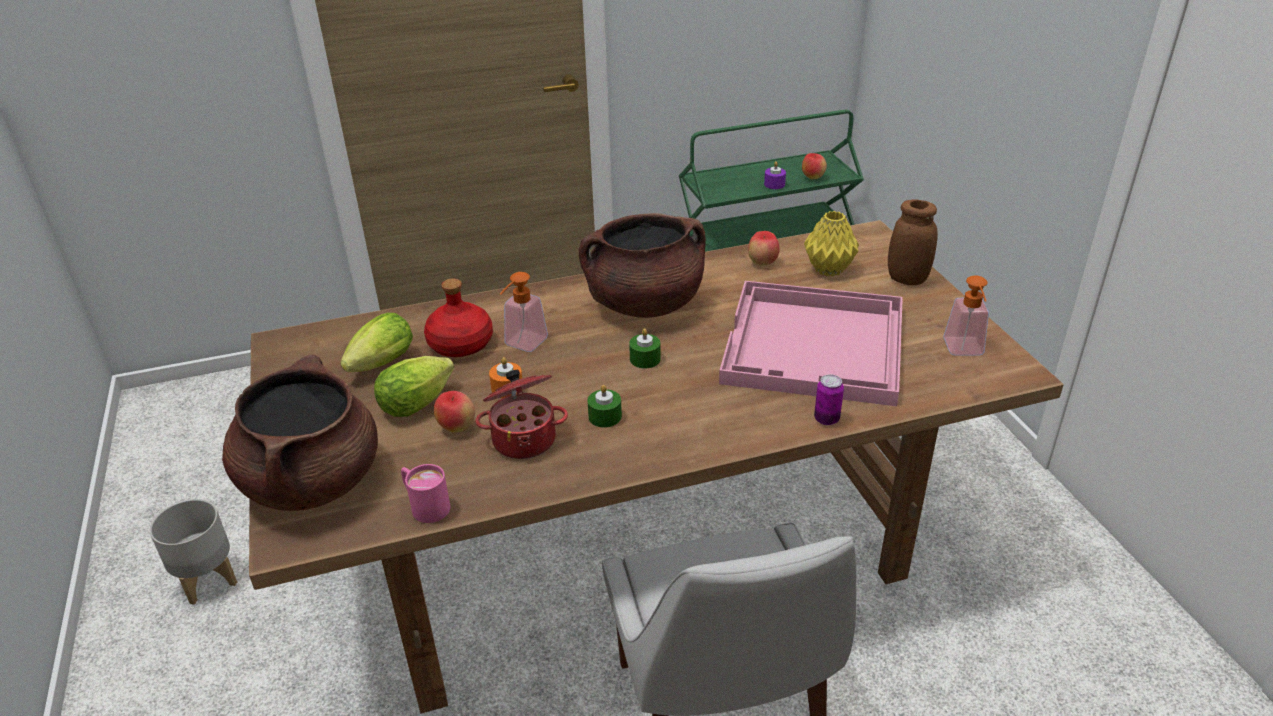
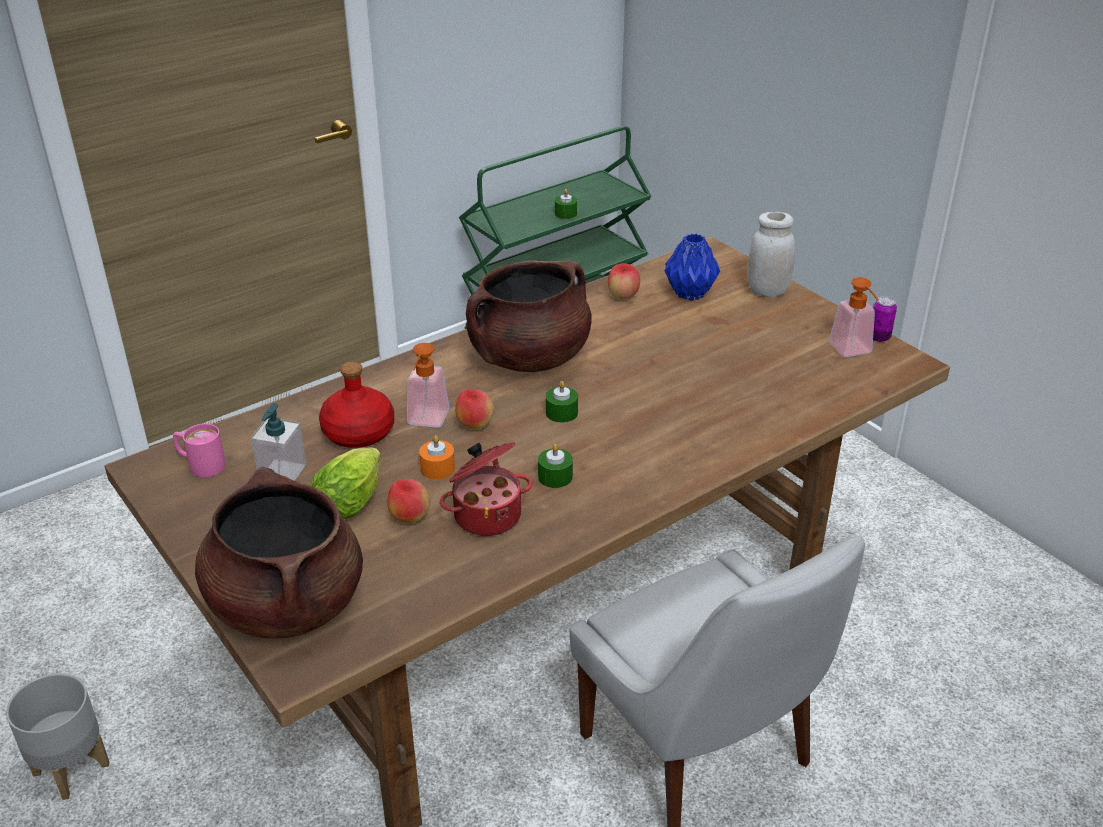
camera: 20 degrees left, 0 degrees up
lettuce [340,313,413,372] -> soap dispenser [251,403,306,481]
pink mug [401,464,450,523] -> pink mug moved to [173,423,226,477]
pink tray [719,281,903,406] -> none
purple candle [764,161,786,189] -> green candle [555,189,577,219]
apple [802,153,827,179] -> apple moved to [455,389,494,430]
yellow vase [804,211,859,276] -> blue vase [665,234,720,301]
can [814,374,844,425] -> can moved to [873,296,897,342]
brown jar [888,199,938,285] -> white jar [747,212,795,297]

